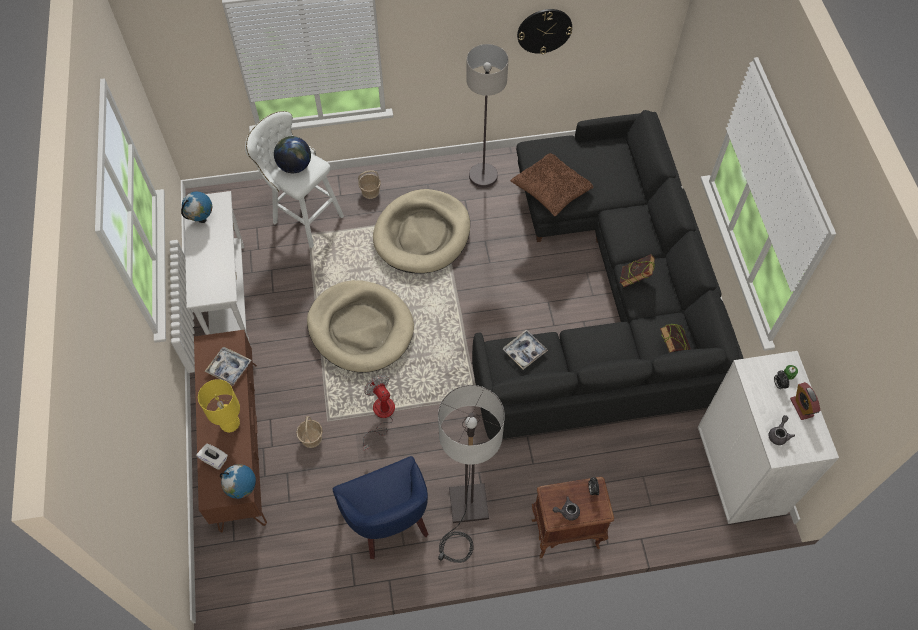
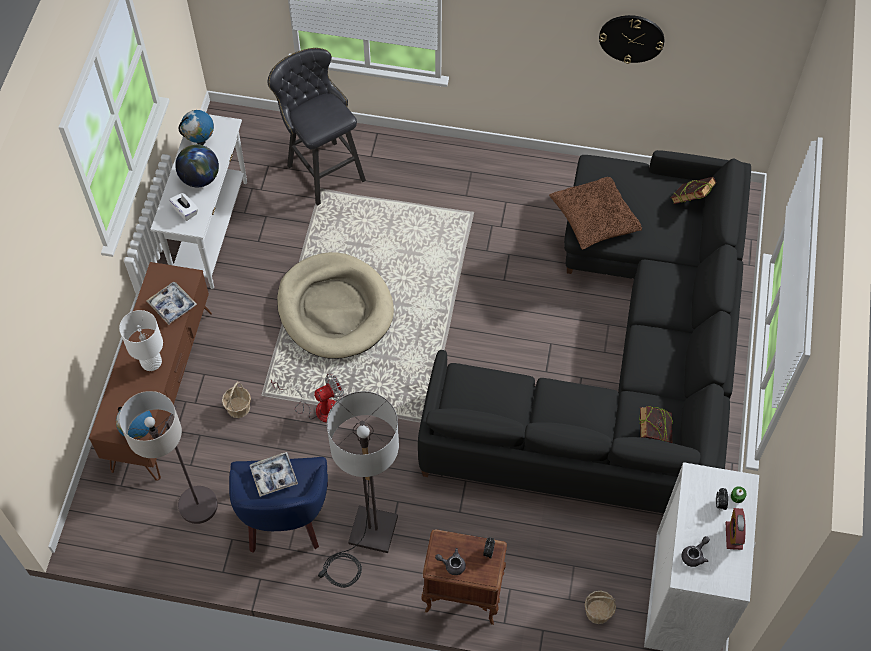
camera: 20 degrees right, 0 degrees up
white tissue box [196,444,228,470] -> white tissue box moved to [169,193,198,221]
yellow table lamp [198,379,240,433] -> white table lamp [119,310,163,371]
white stool [245,111,344,248] -> black stool [268,48,366,206]
globe [274,136,311,173] -> globe moved to [175,144,219,188]
basket [358,170,381,199] -> basket moved to [585,591,616,624]
fan [363,375,395,451] -> fan turned 75 degrees clockwise [271,374,345,423]
beige dog bed [373,189,470,274] -> none
grey floor lamp [466,44,508,188] -> grey floor lamp moved to [119,391,218,524]
tray [503,330,548,370] -> tray moved to [250,452,298,497]
book [620,254,655,287] -> book moved to [671,177,716,204]

